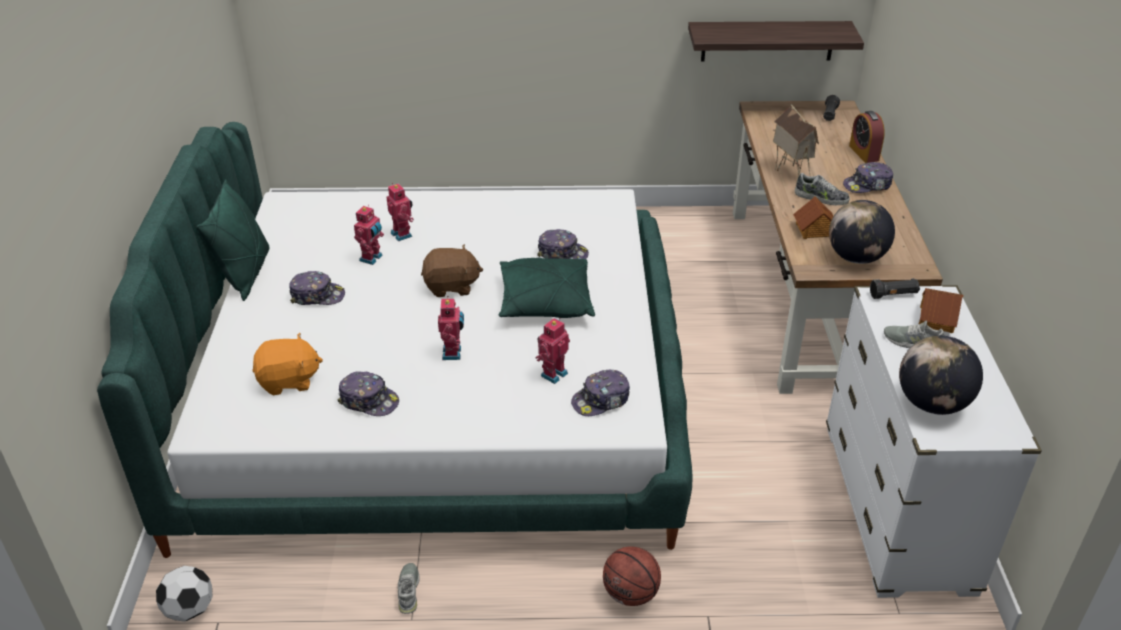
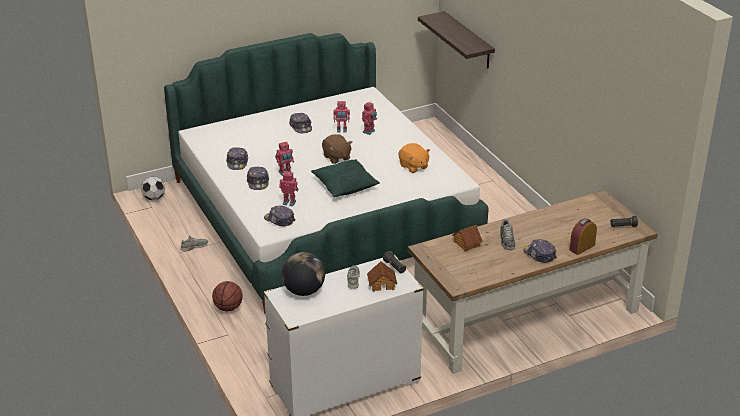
camera: 65 degrees right, 5 degrees down
green pillow [197,179,270,301] -> none
orange plush toy [252,333,323,395] -> orange plush toy moved to [398,143,430,173]
cap [537,229,589,259] -> cap moved to [247,167,269,190]
shelf [688,21,864,61] -> shelf moved to [418,11,495,68]
toy house [773,104,819,184] -> none
globe [829,200,895,264] -> none

